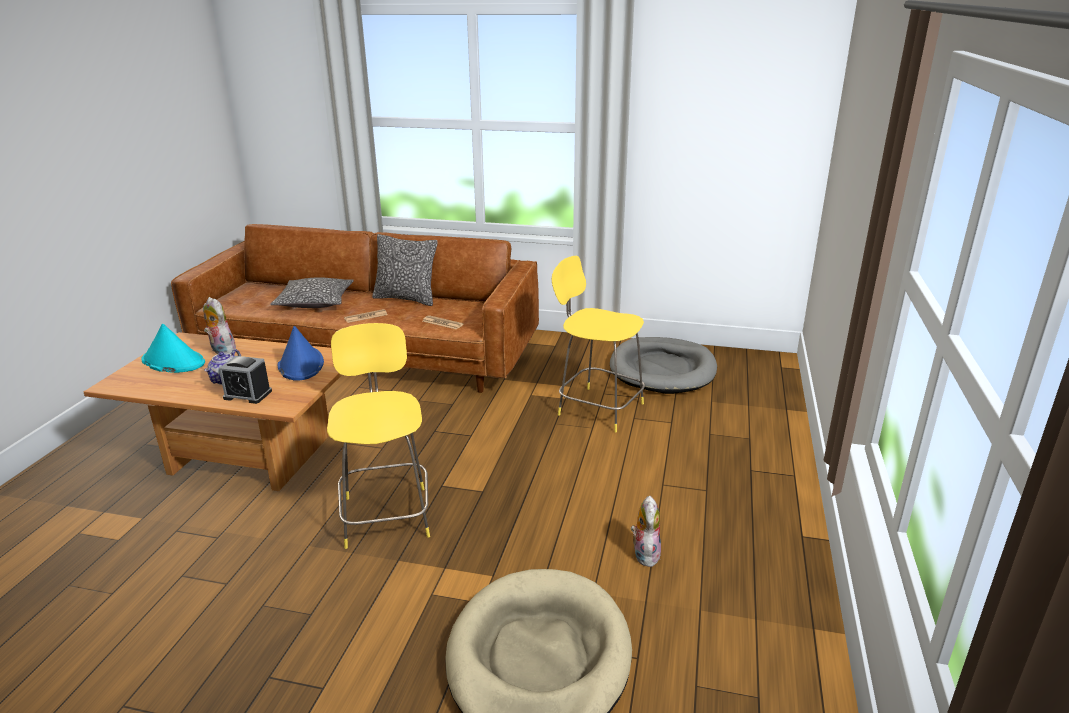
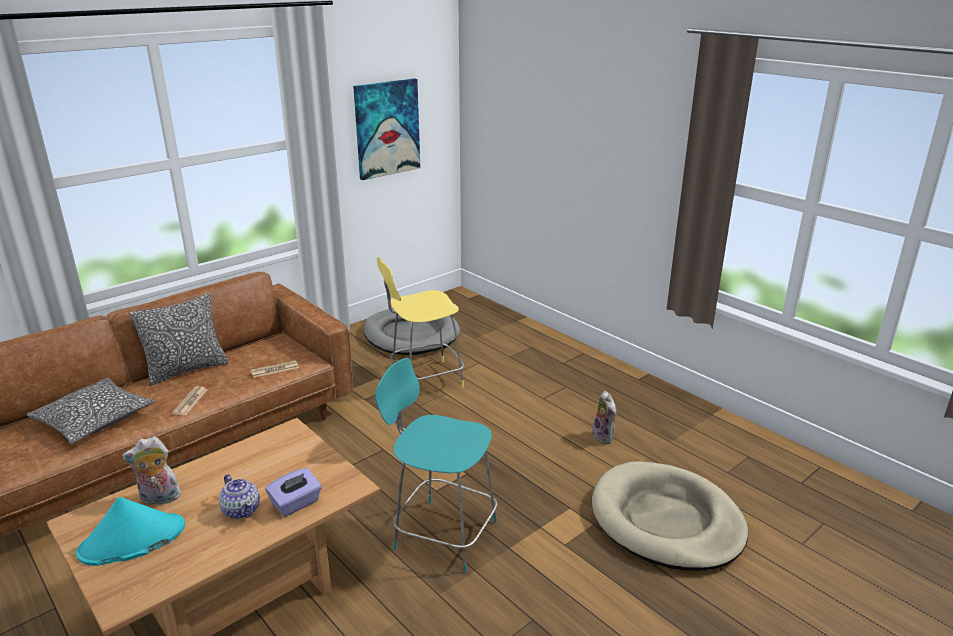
camera: 55 degrees left, 0 degrees up
alarm clock [219,356,272,404] -> purple tissue box [266,468,322,517]
blue hat [278,326,324,381] -> none
yellow stool [327,323,430,549] -> turquoise stool [375,358,497,573]
plush toy [631,496,661,567] -> plush toy turned 150 degrees counterclockwise [592,391,617,444]
none -> picture [353,78,420,180]

